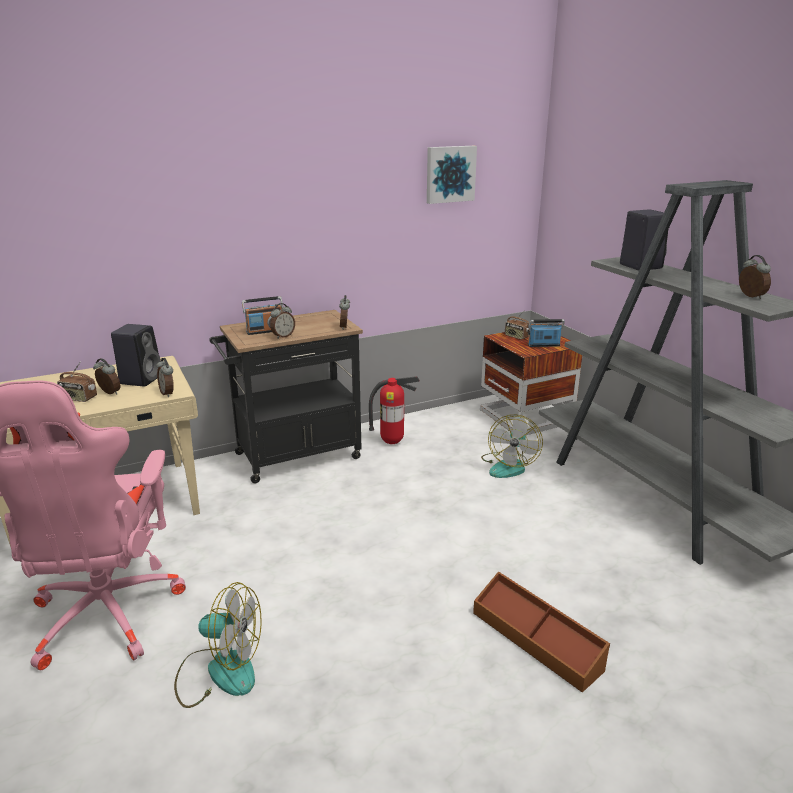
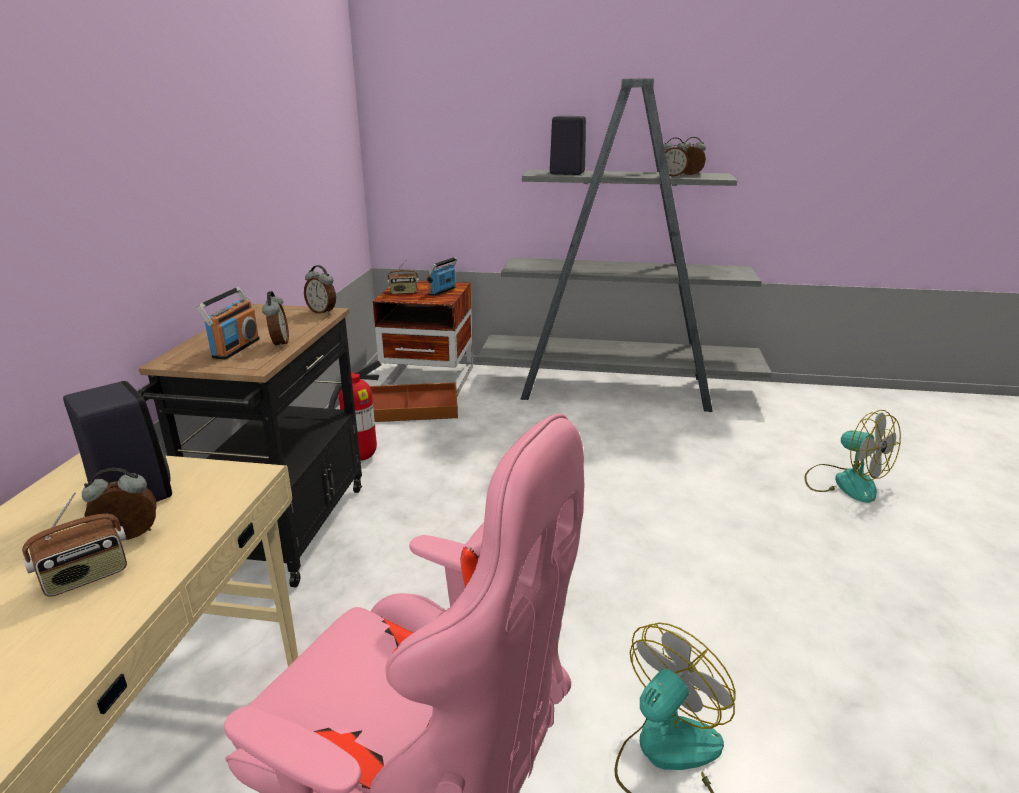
camera: 55 degrees left, 0 degrees up
alarm clock [156,358,174,397] -> alarm clock moved to [664,138,688,177]
picture [427,146,477,204] -> none
brown storage box [473,571,610,693] -> brown storage box moved to [370,382,458,422]
fan [481,414,543,478] -> fan moved to [804,410,901,503]

